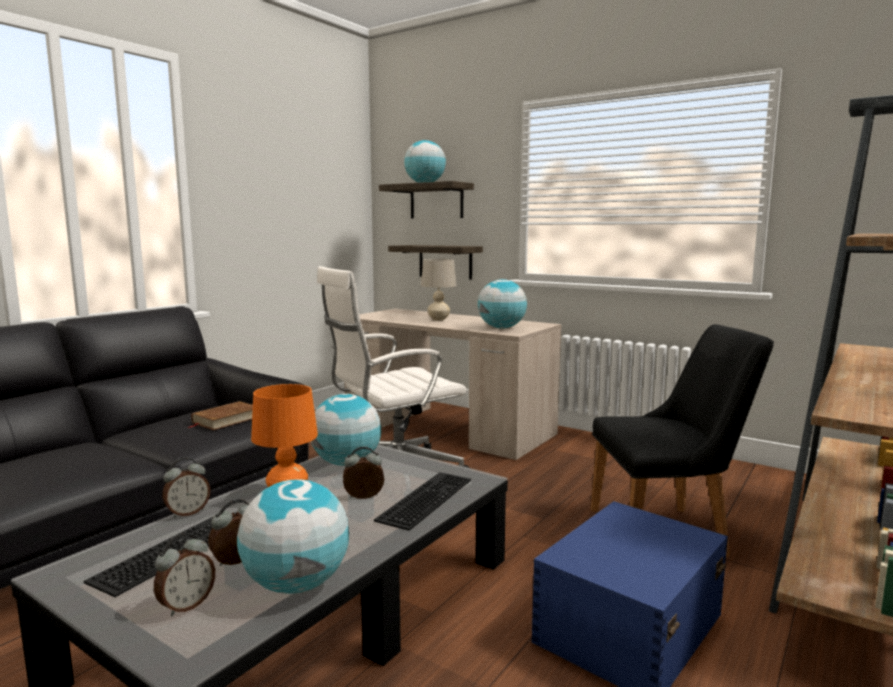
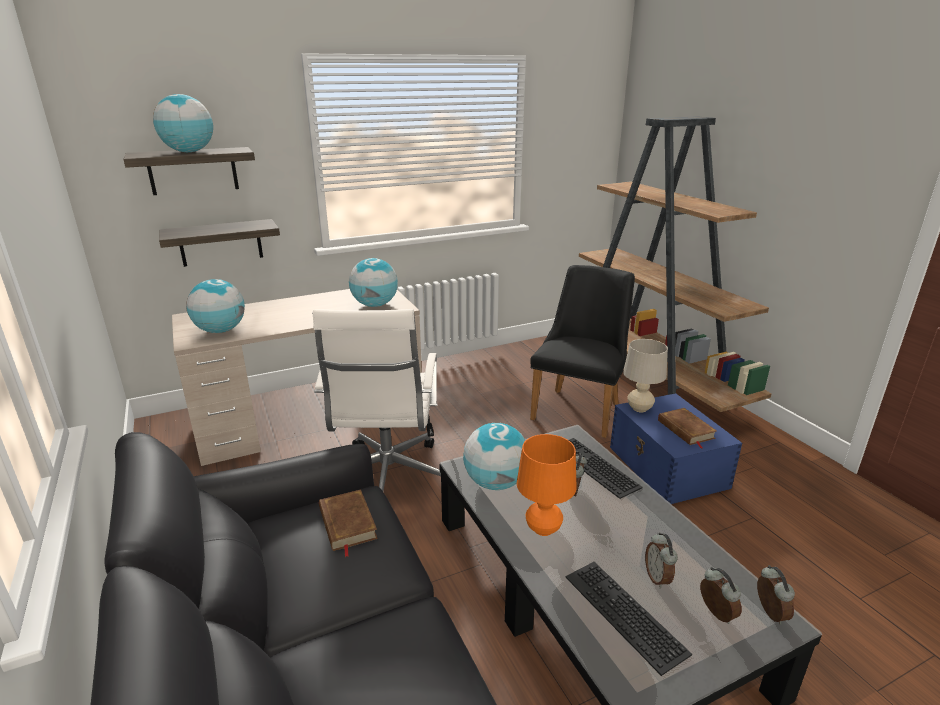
camera: 60 degrees left, 15 degrees up
alarm clock [162,458,210,518] -> alarm clock moved to [757,565,795,625]
globe [237,479,349,594] -> globe moved to [186,279,245,333]
beige table lamp [421,259,456,321] -> beige table lamp moved to [623,339,668,412]
none -> brown book [658,408,717,449]

